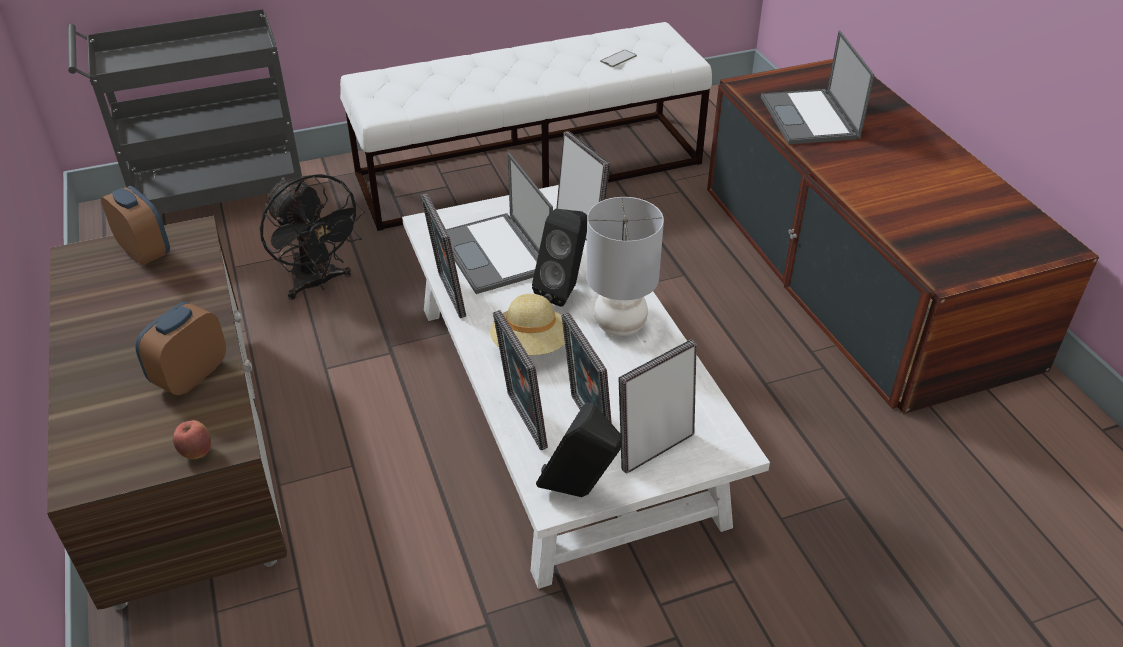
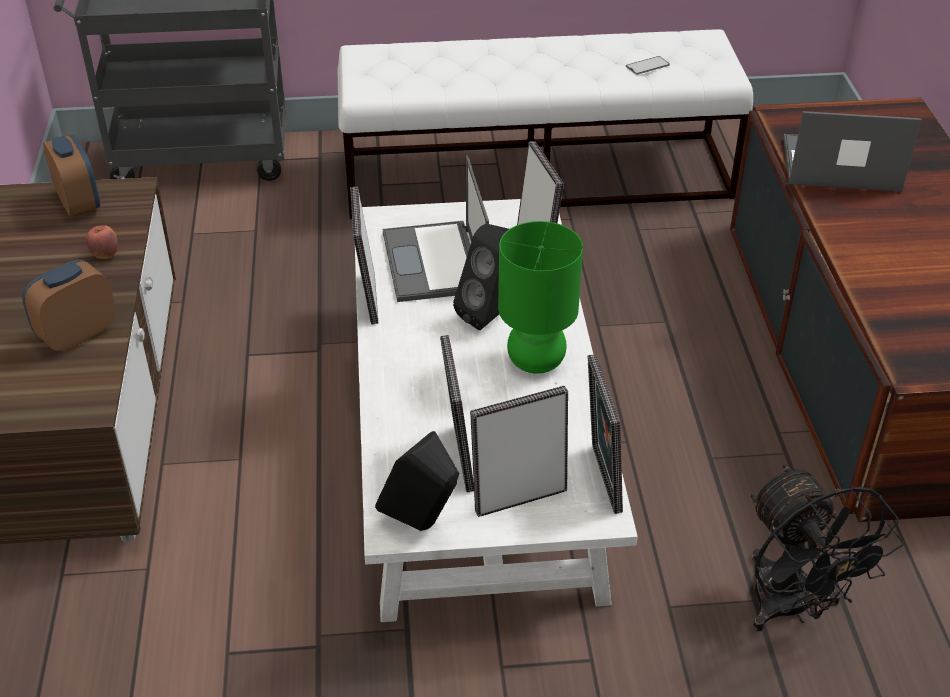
camera: 15 degrees right, 0 degrees up
apple [173,420,211,459] -> apple moved to [86,225,118,259]
black fan [260,174,365,300] -> black fan moved to [751,465,904,631]
beige hat [490,294,565,355] -> none
picture frame [493,310,548,450] -> picture frame moved to [588,354,623,514]
grey table lamp [586,197,664,336] -> green table lamp [498,221,583,374]
laptop [761,30,874,145] -> laptop turned 90 degrees clockwise [783,111,922,192]

